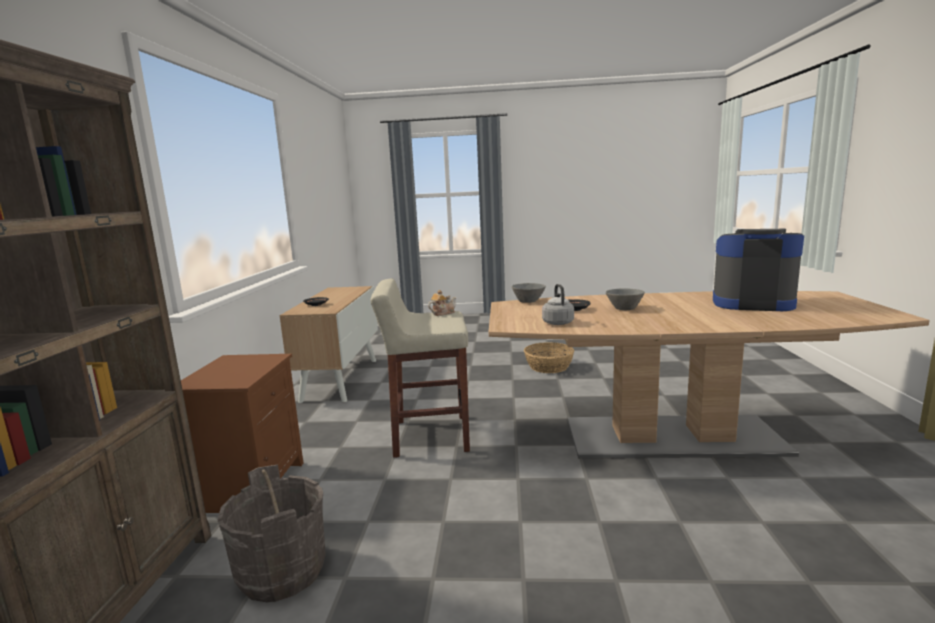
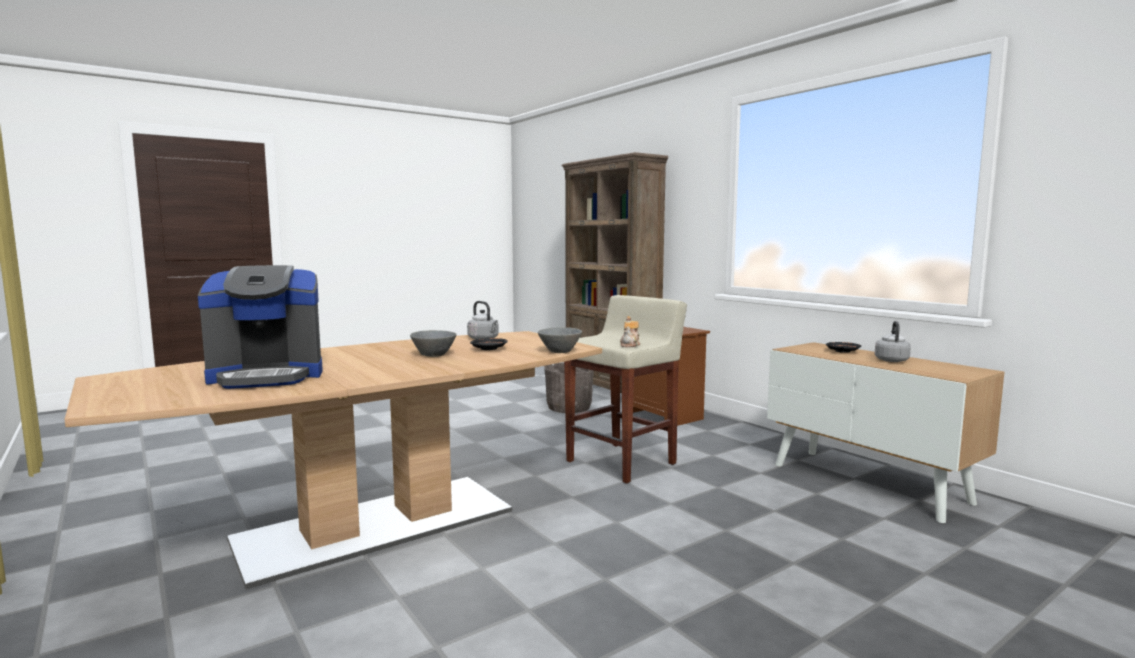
camera: 140 degrees right, 5 degrees down
basket [524,342,574,373] -> none
none -> grey kettle [875,321,911,362]

